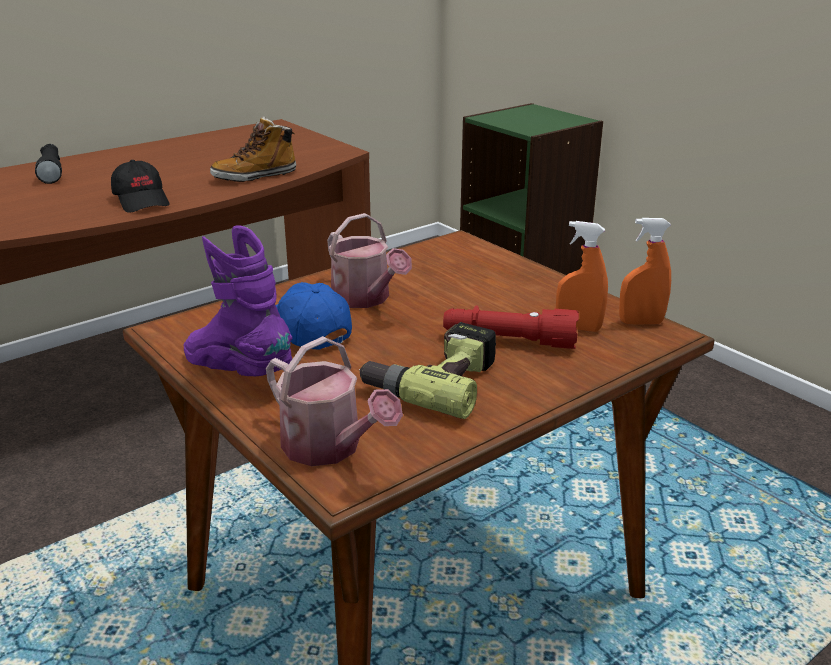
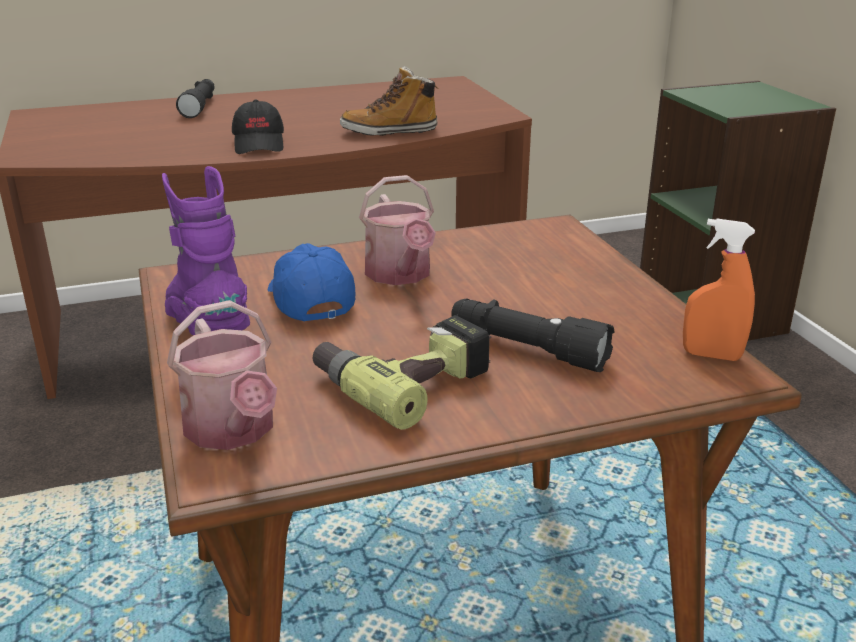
camera: 20 degrees right, 0 degrees up
red flashlight [443,305,579,349] -> black flashlight [451,299,615,372]
orange spray bottle [556,221,608,332] -> none

